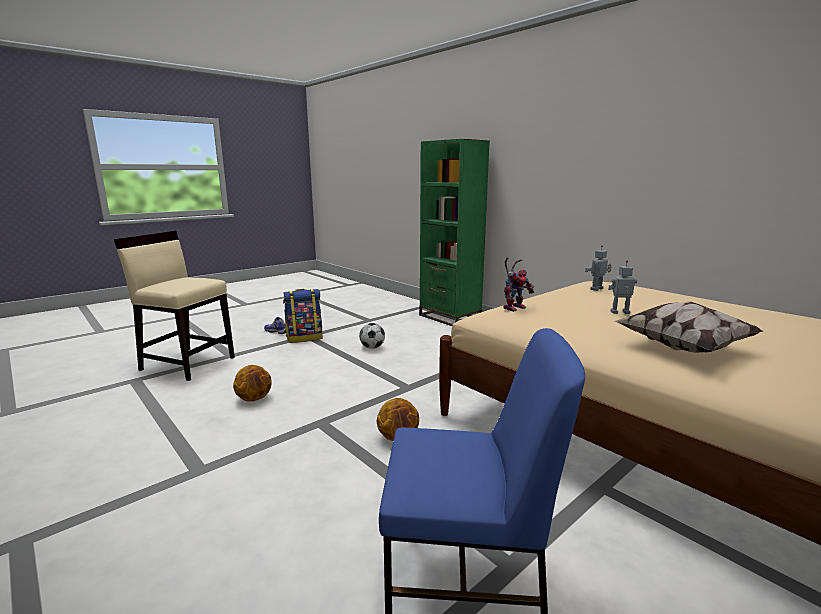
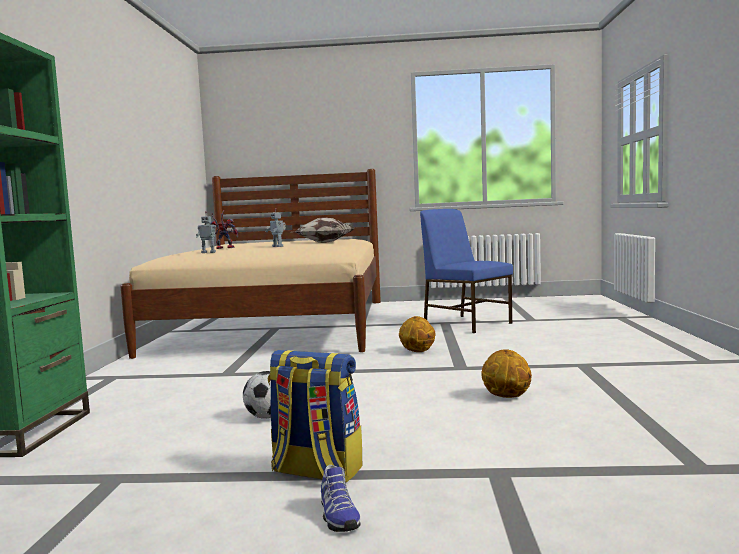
camera: 135 degrees left, 10 degrees down
beige chair [114,231,235,381] -> none
toy robot [503,257,534,312] -> toy robot moved to [210,210,238,249]

